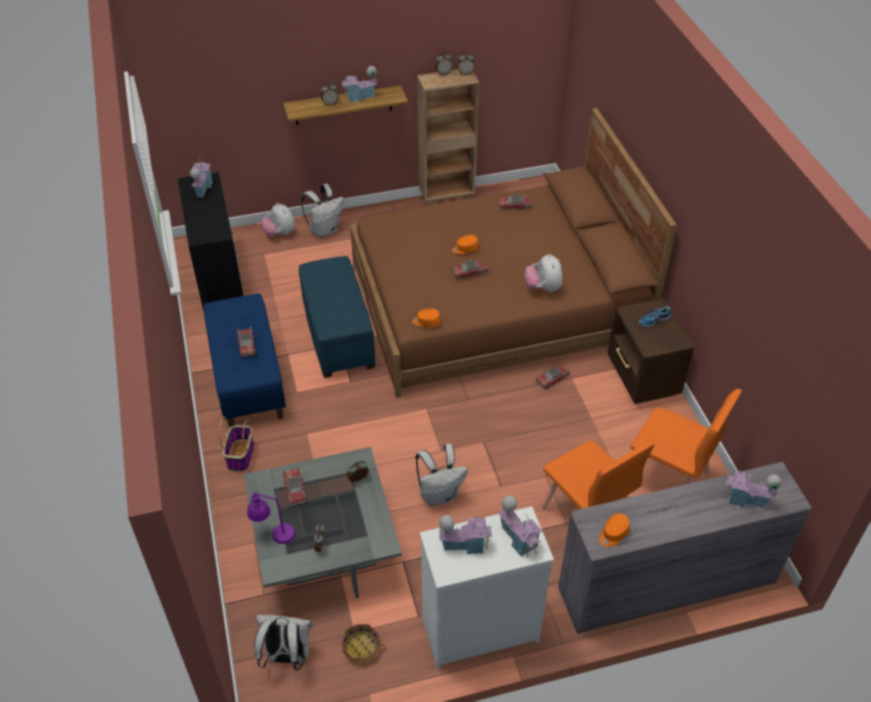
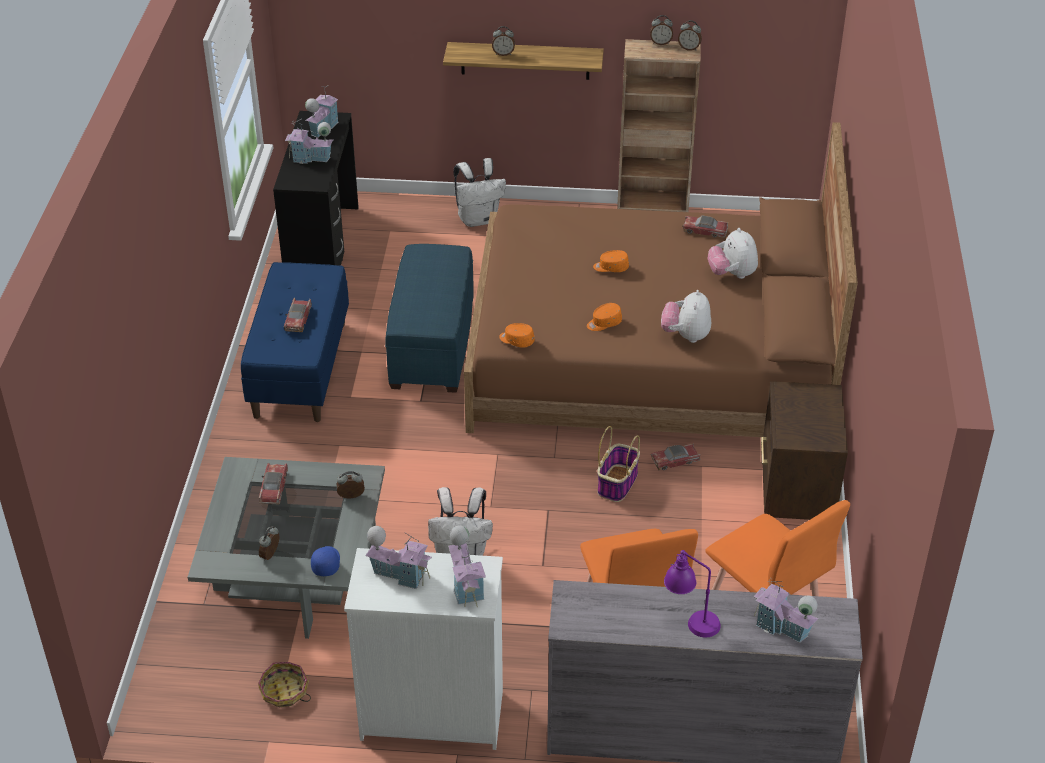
camera: 20 degrees right, 5 degrees down
basket [219,417,254,472] -> basket moved to [597,426,640,502]
purple table lamp [247,492,296,544] -> purple table lamp moved to [664,550,721,638]
white backpack [254,615,313,670] -> none
plush toy [261,203,295,236] -> plush toy moved to [707,228,758,279]
toy house [342,66,377,102] -> toy house moved to [285,119,334,164]
toy car [451,259,488,279] -> none
orange cap [599,513,630,547] -> orange cap moved to [587,303,622,331]
shoe [639,306,672,327] -> none
none -> blue cap [311,546,340,576]

